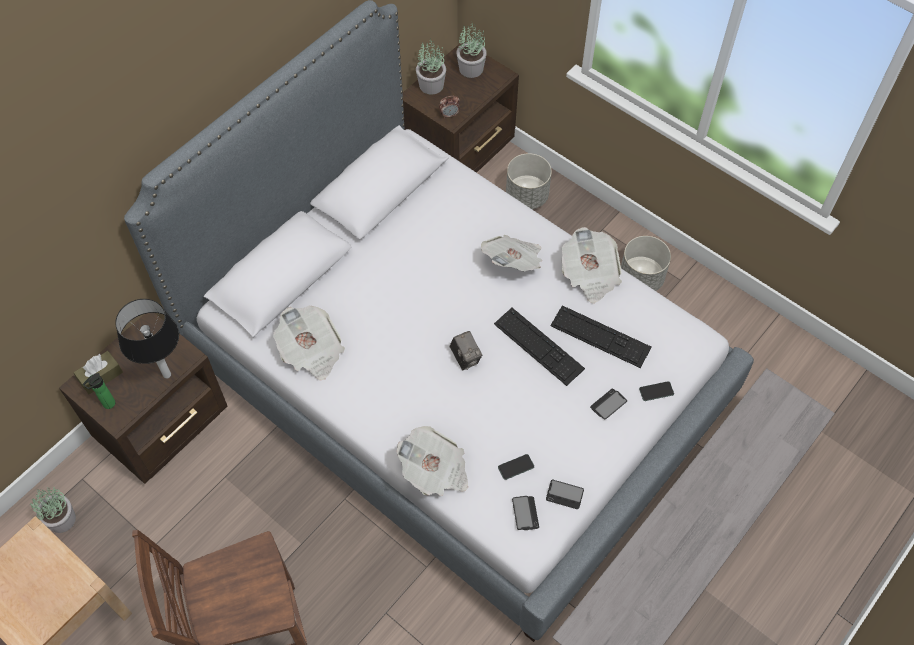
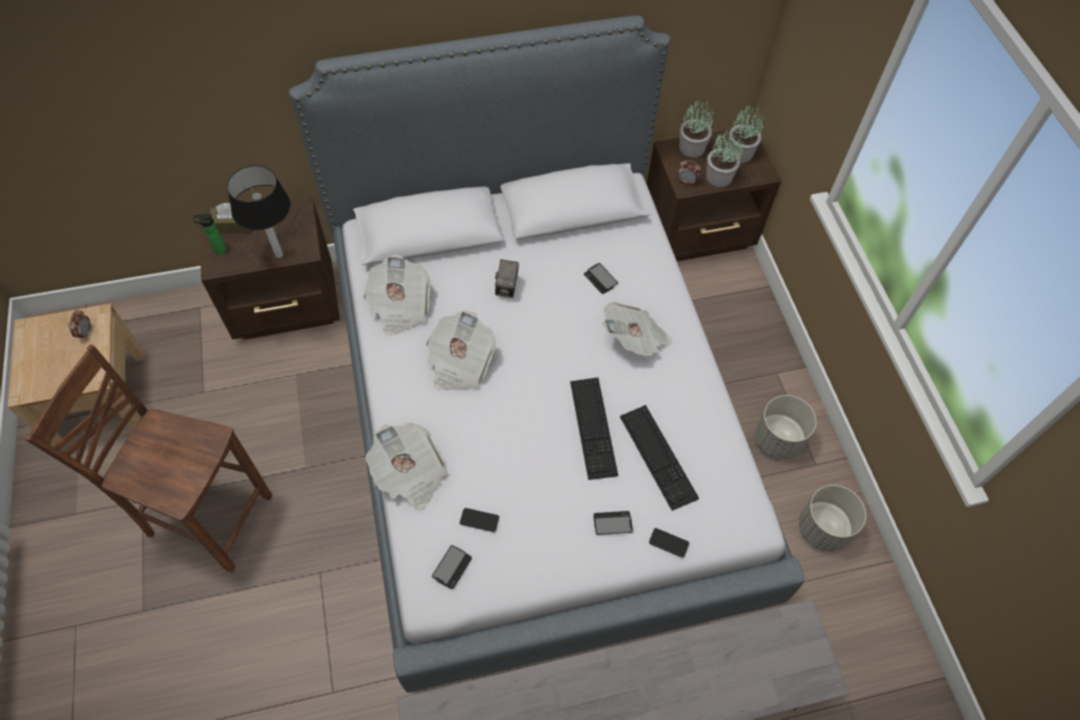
camera: 35 degrees right, 0 degrees up
potted plant [30,487,76,533] -> potted plant moved to [706,129,743,187]
camera [450,331,482,370] -> camera moved to [495,259,519,298]
grey planter [506,153,552,209] -> grey planter moved to [799,485,866,552]
phone [546,480,584,509] -> phone moved to [584,263,618,294]
newspaper [562,227,622,304] -> newspaper moved to [426,311,496,391]
none -> alarm clock [68,309,91,340]

